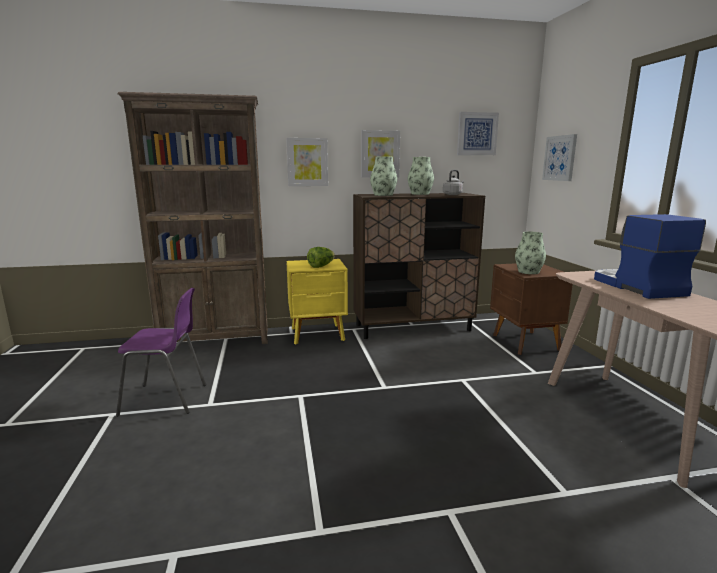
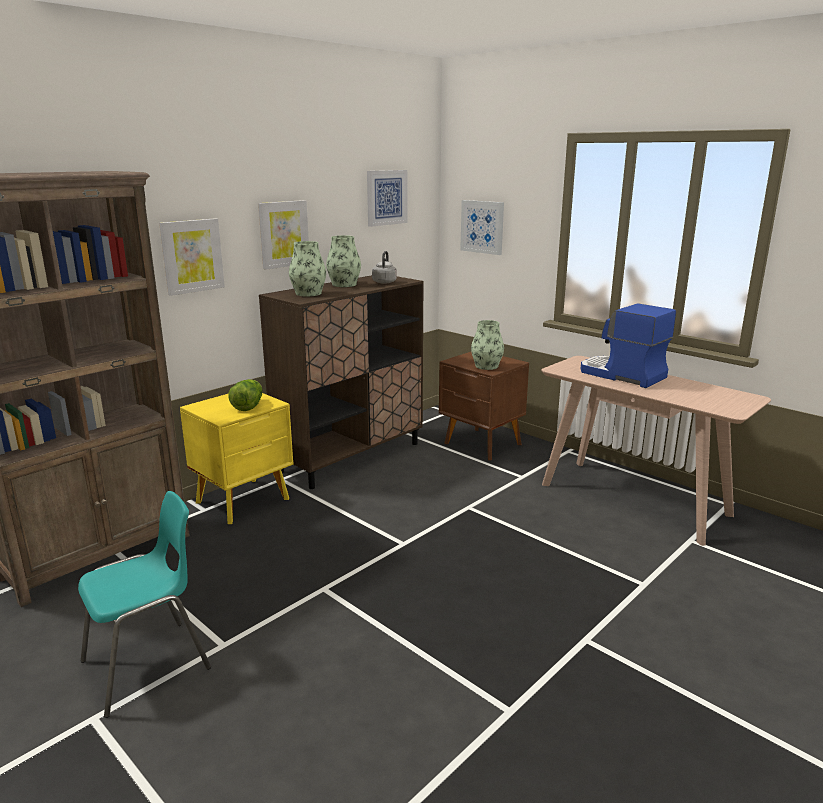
camera: 35 degrees left, 5 degrees up
purple chair [116,288,206,417] -> turquoise chair [78,491,211,718]

